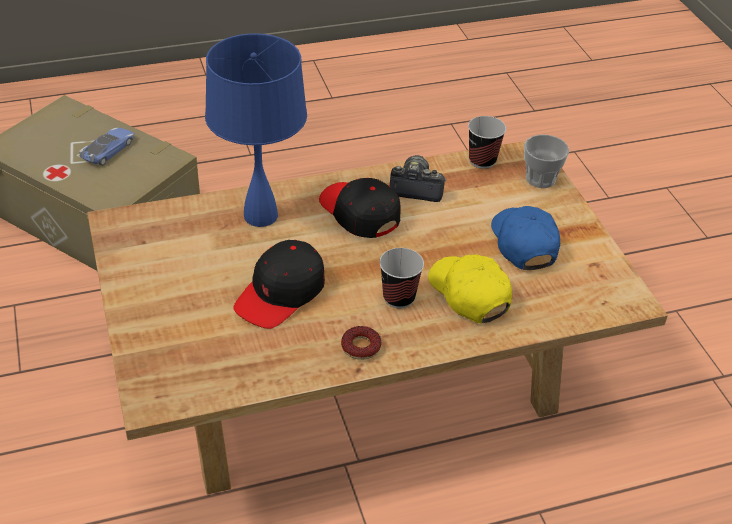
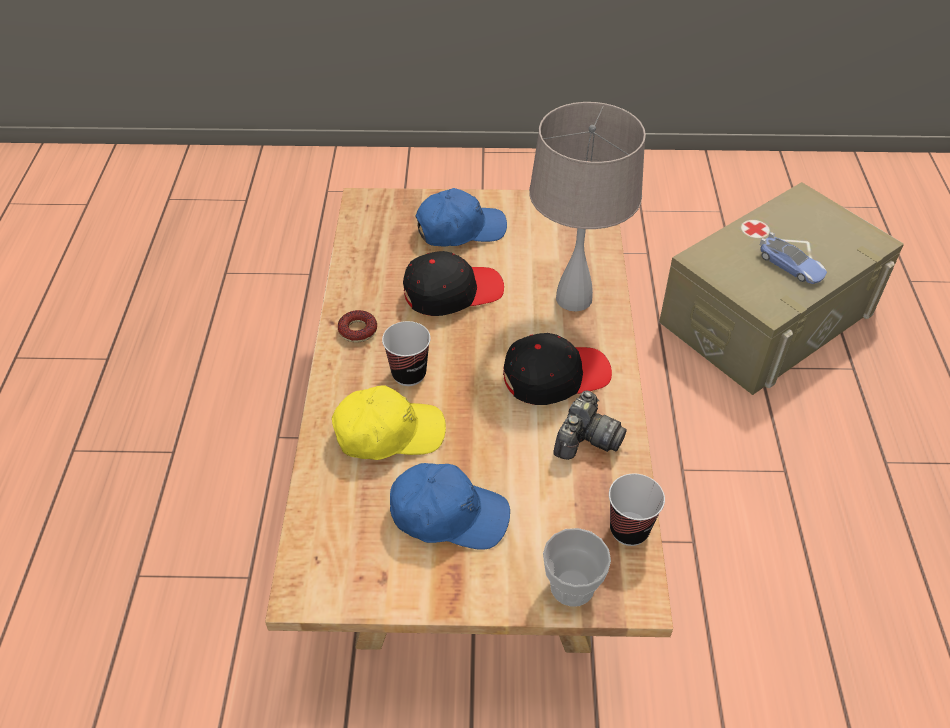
camera: 110 degrees right, 5 degrees up
blue table lamp [205,33,307,227] -> beige table lamp [529,102,646,312]
black cap [233,240,325,329] -> black cap turned 105 degrees clockwise [403,251,504,316]
none -> blue cap [415,188,507,247]

